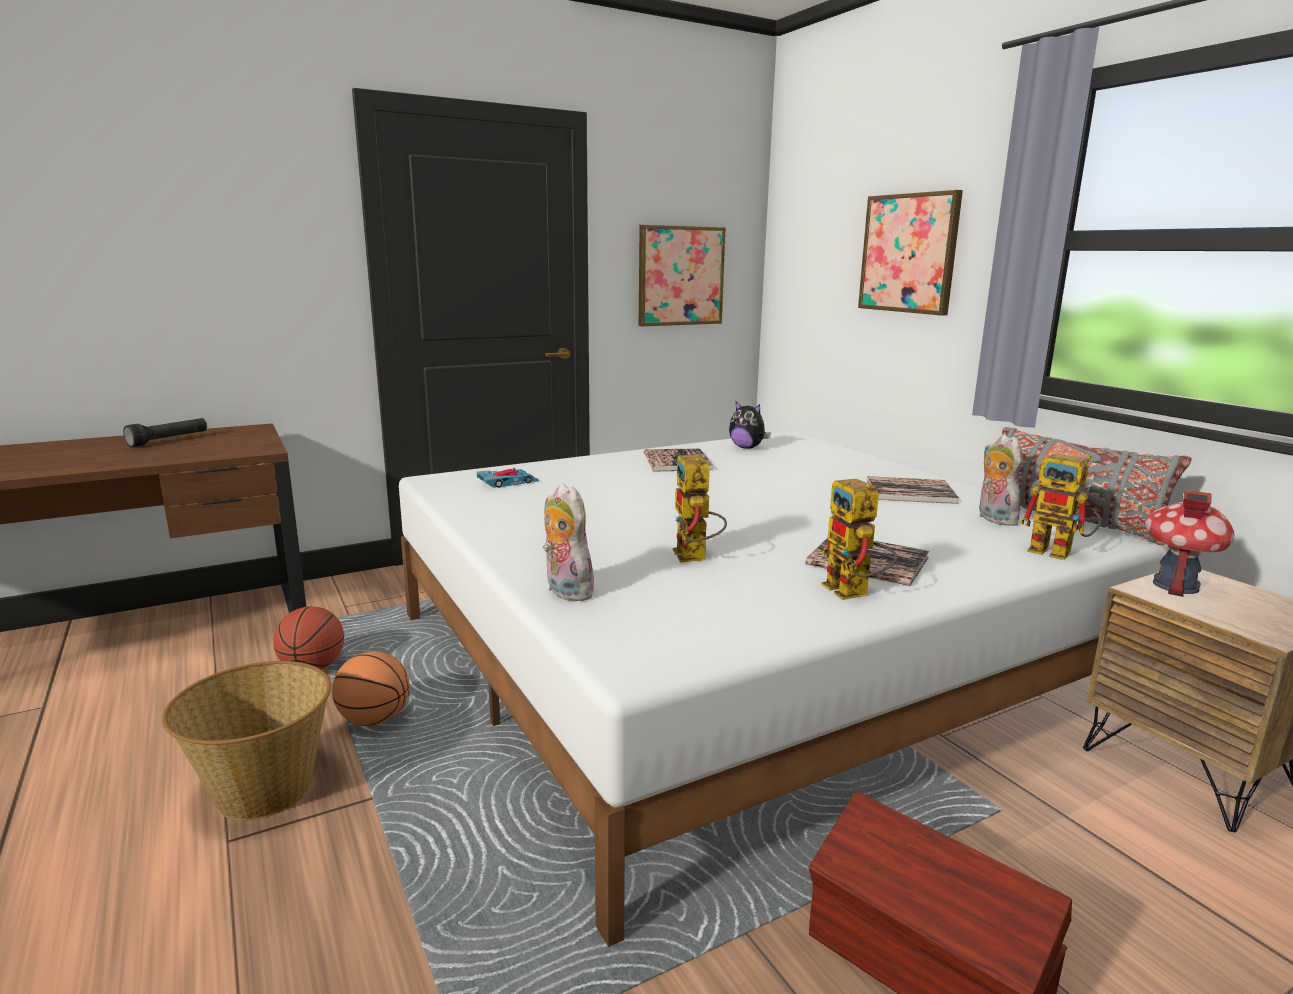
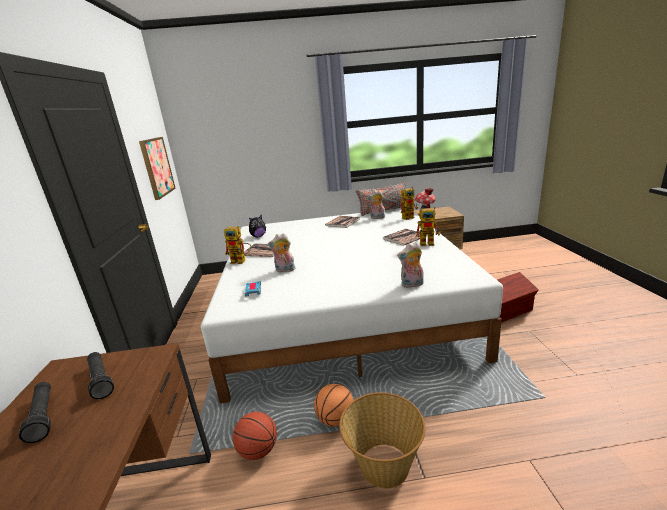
camera: 65 degrees left, 5 degrees up
toy robot [673,455,727,562] -> toy robot moved to [224,226,251,264]
picture [858,190,963,316] -> none
none -> black flashlight [87,352,114,399]
none -> plush toy [268,233,296,272]

